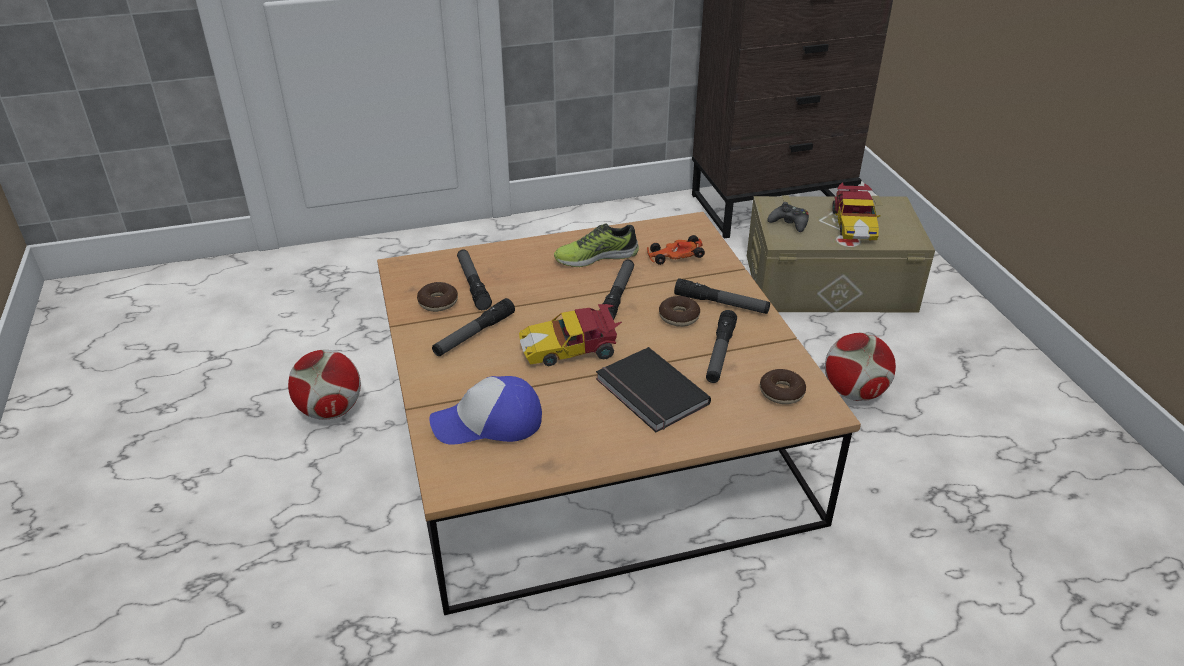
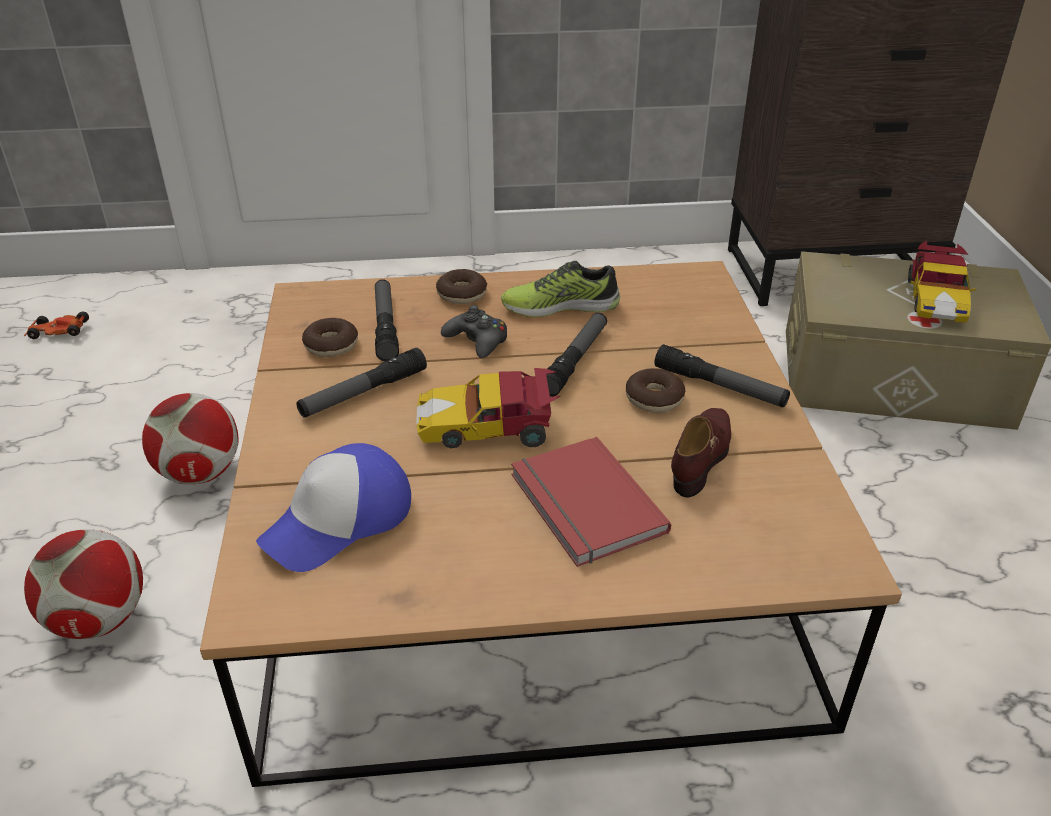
camera: 10 degrees right, 0 degrees up
cap [429,376,542,445] -> cap turned 45 degrees counterclockwise [256,443,411,572]
black book [596,347,711,432] -> red book [511,437,671,567]
toy car [647,235,705,265] -> toy car moved to [24,312,89,339]
flashlight [706,310,737,383] -> brown shoe [671,408,731,497]
donut [760,369,806,404] -> donut moved to [436,269,487,304]
black game controller [767,202,809,232] -> black game controller moved to [441,305,507,358]
football [825,333,896,401] -> football moved to [24,529,143,639]

